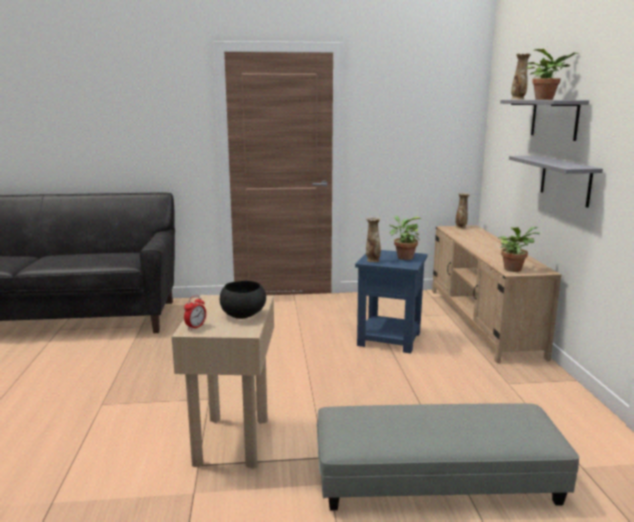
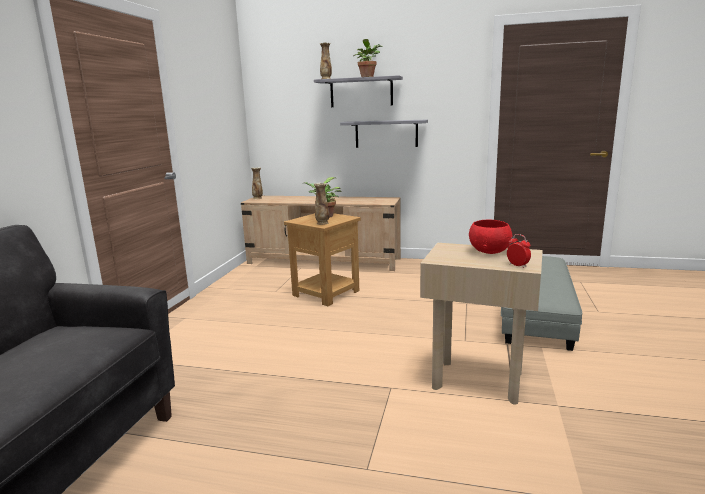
camera: 70 degrees left, 0 degrees up
black bowl [220,281,266,319] -> red bowl [469,220,512,254]
blue side table [355,250,428,354] -> brown side table [284,213,361,306]
potted plant [498,226,540,272] -> none

